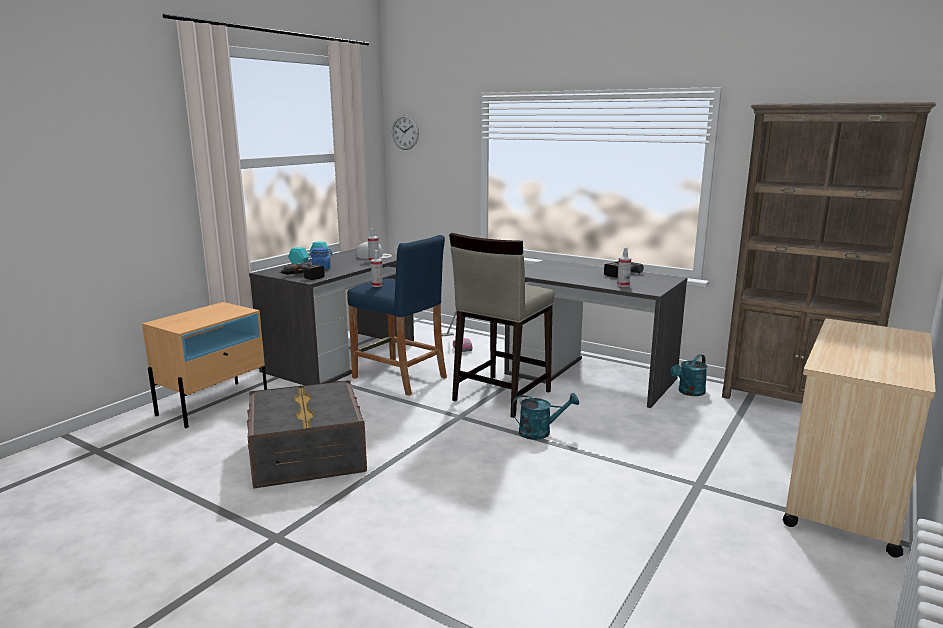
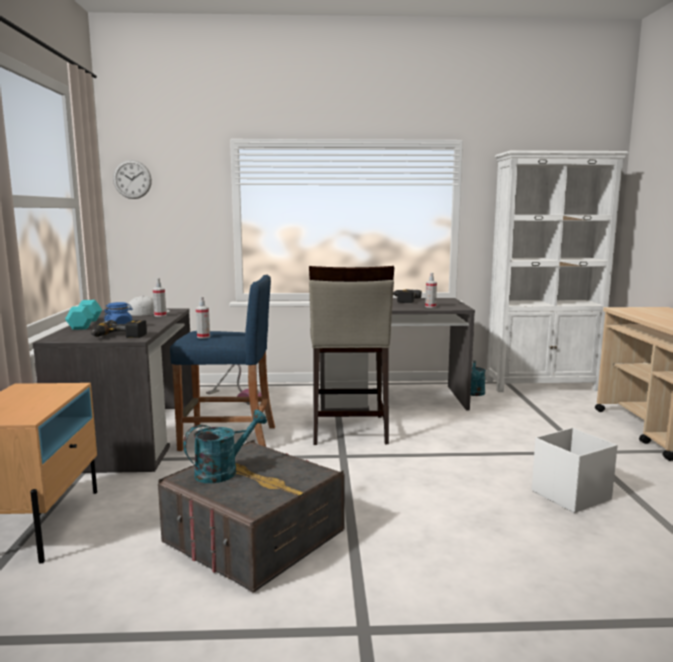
camera: 35 degrees left, 5 degrees down
turquoise watering can [512,393,579,440] -> turquoise watering can moved to [183,410,267,483]
brown bookcase [722,102,936,403] -> white bookcase [486,150,629,392]
none -> white storage box [532,428,618,513]

